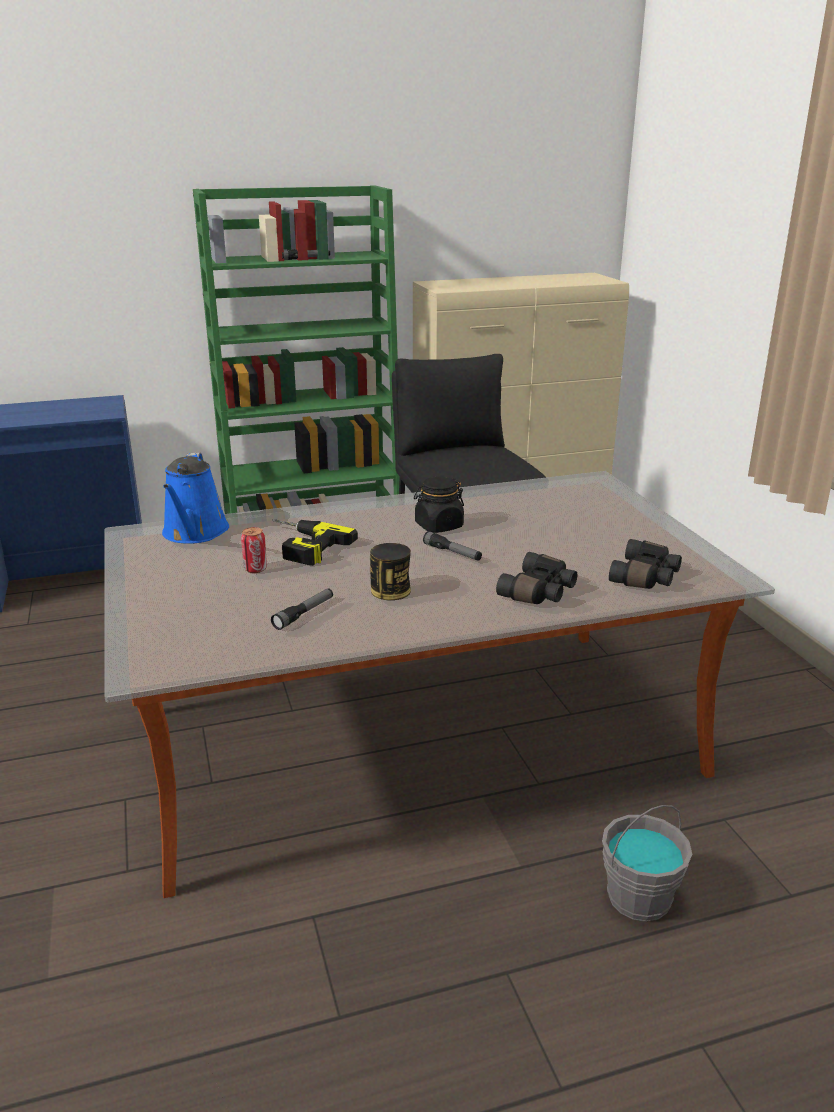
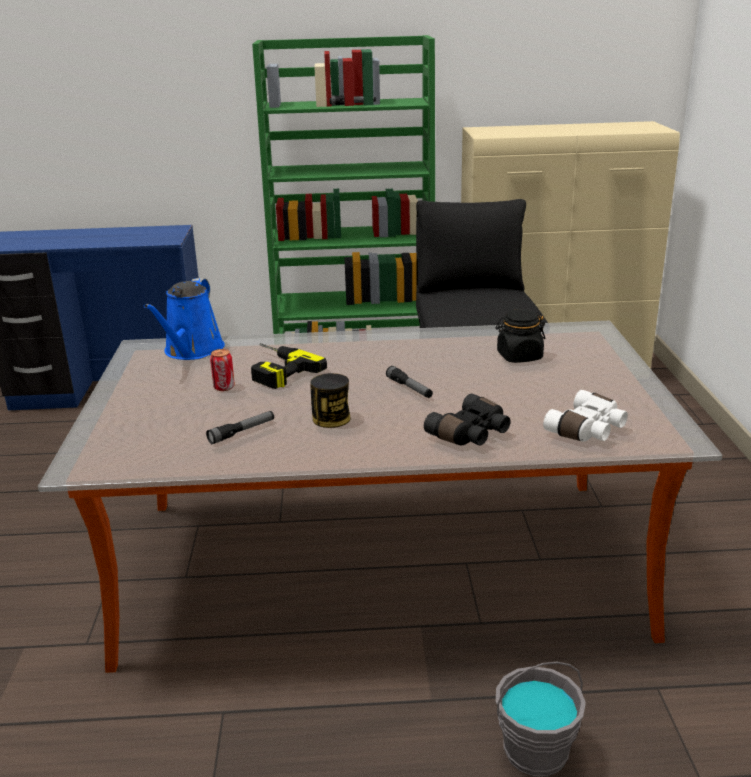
camera: 15 degrees right, 0 degrees up
black jar [414,476,464,533] -> black jar moved to [496,309,545,363]
black binoculars [609,539,682,589] -> white binoculars [543,390,628,442]

